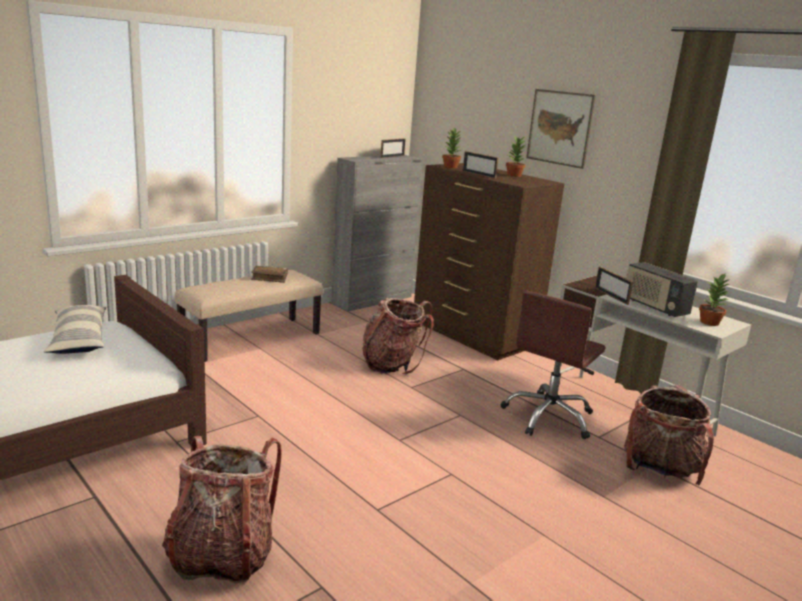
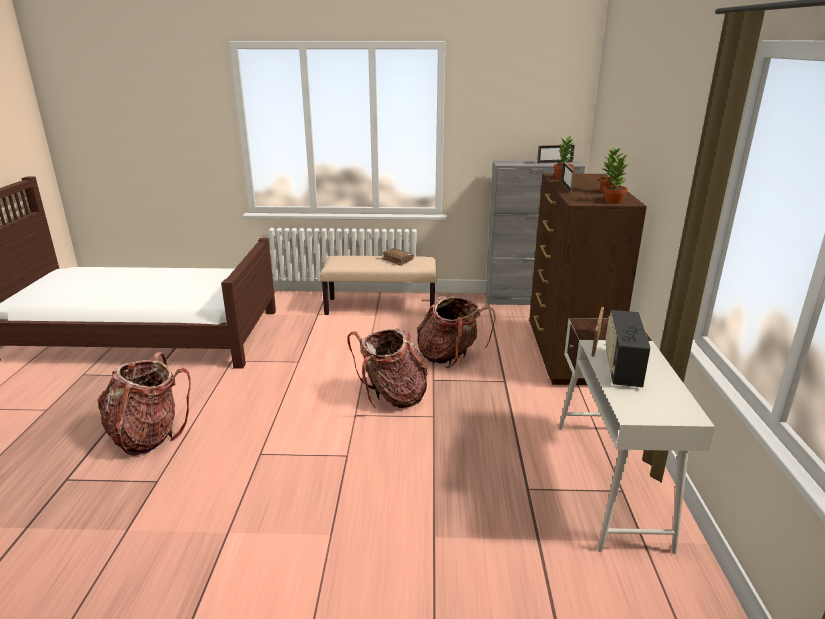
camera: 45 degrees right, 5 degrees up
pillow [44,305,106,354] -> none
brown office chair [501,290,605,439] -> none
picture [526,89,596,169] -> none
backpack [624,385,714,486] -> backpack moved to [348,328,428,408]
potted plant [699,274,730,326] -> potted plant moved to [603,153,629,204]

